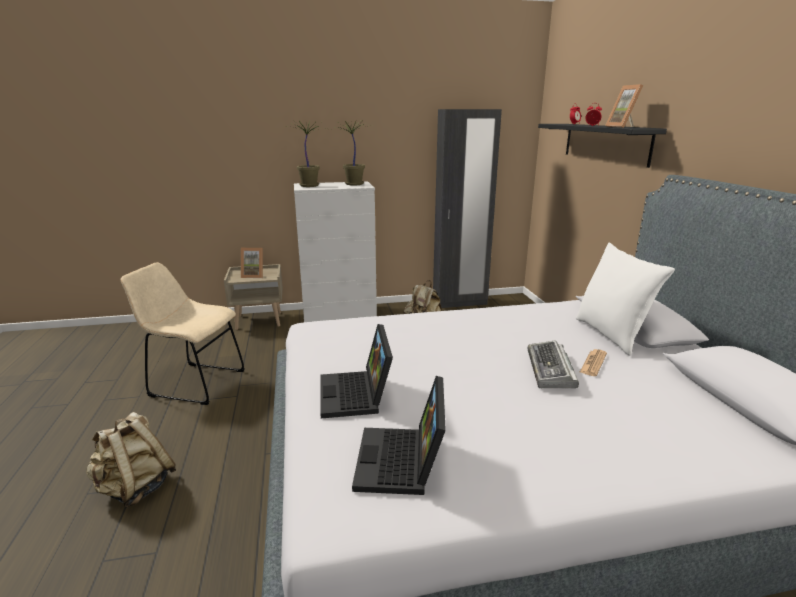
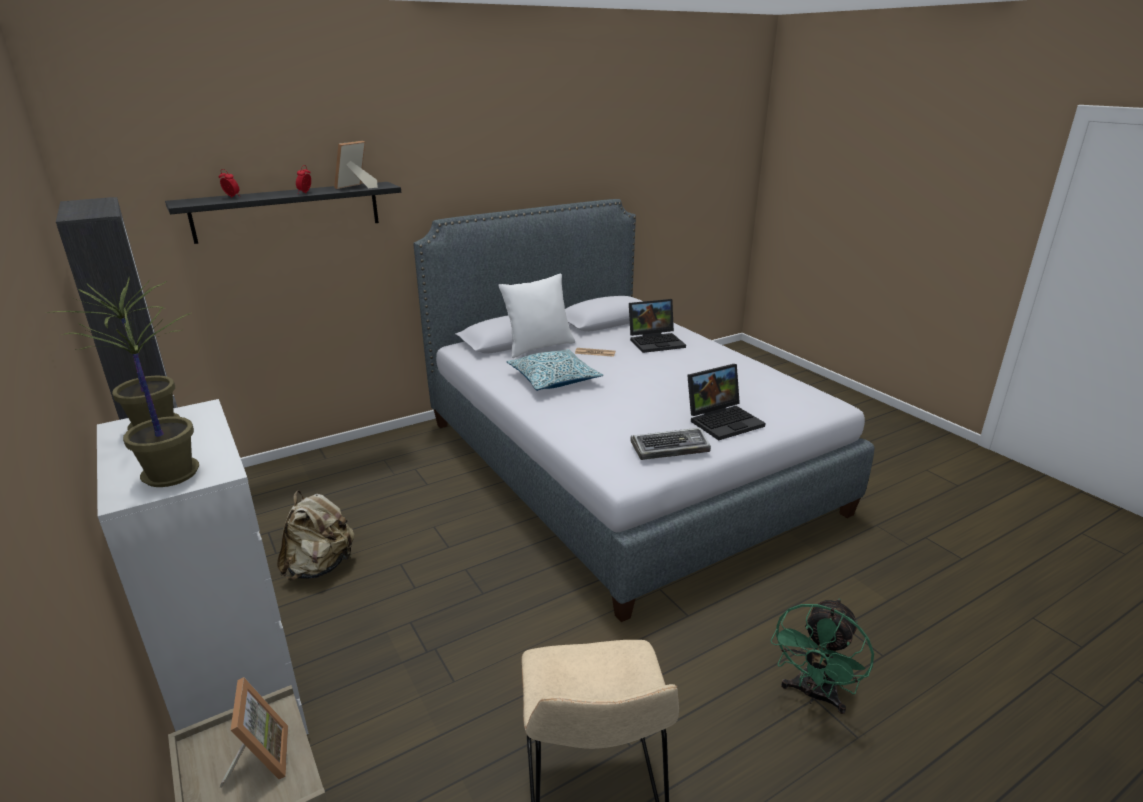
camera: 110 degrees left, 5 degrees up
beige backpack [86,412,176,508] -> green fan [771,598,874,714]
laptop [352,376,446,495] -> laptop moved to [629,299,686,353]
keyboard [528,340,579,388] -> keyboard moved to [630,428,711,460]
picture frame [605,84,643,128] -> picture frame turned 150 degrees clockwise [334,141,378,189]
none -> pillow [507,349,603,391]

